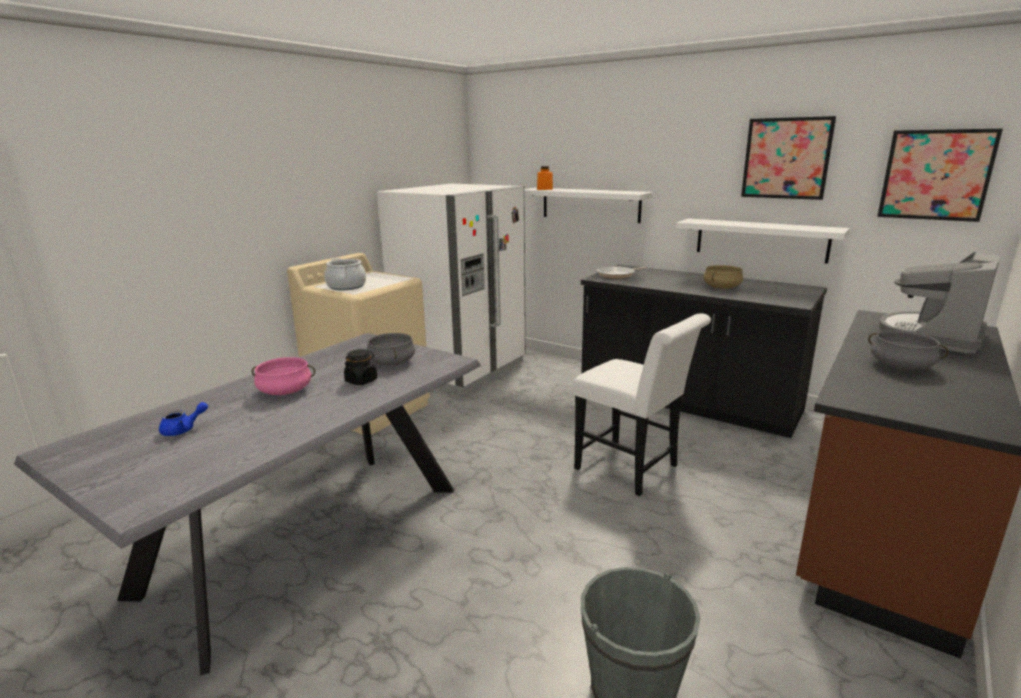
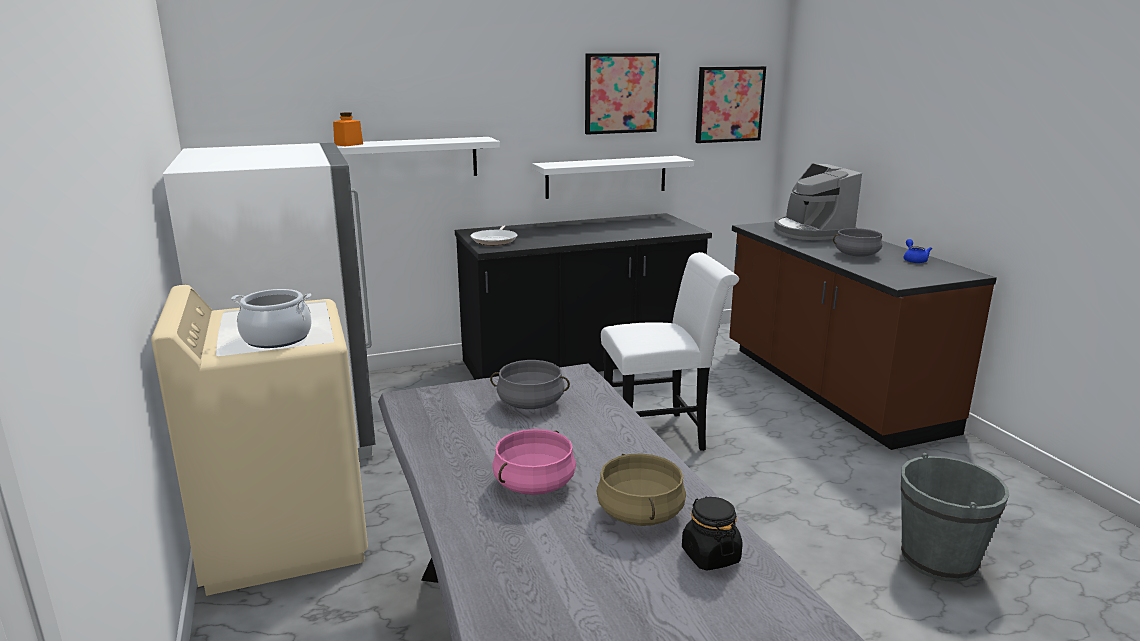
camera: 55 degrees left, 0 degrees up
blue teapot [159,402,208,436] -> blue teapot moved to [903,239,932,263]
black jar [344,349,377,385] -> black jar moved to [682,496,743,571]
beige cooking pot [704,265,743,289] -> beige cooking pot moved to [597,453,686,526]

